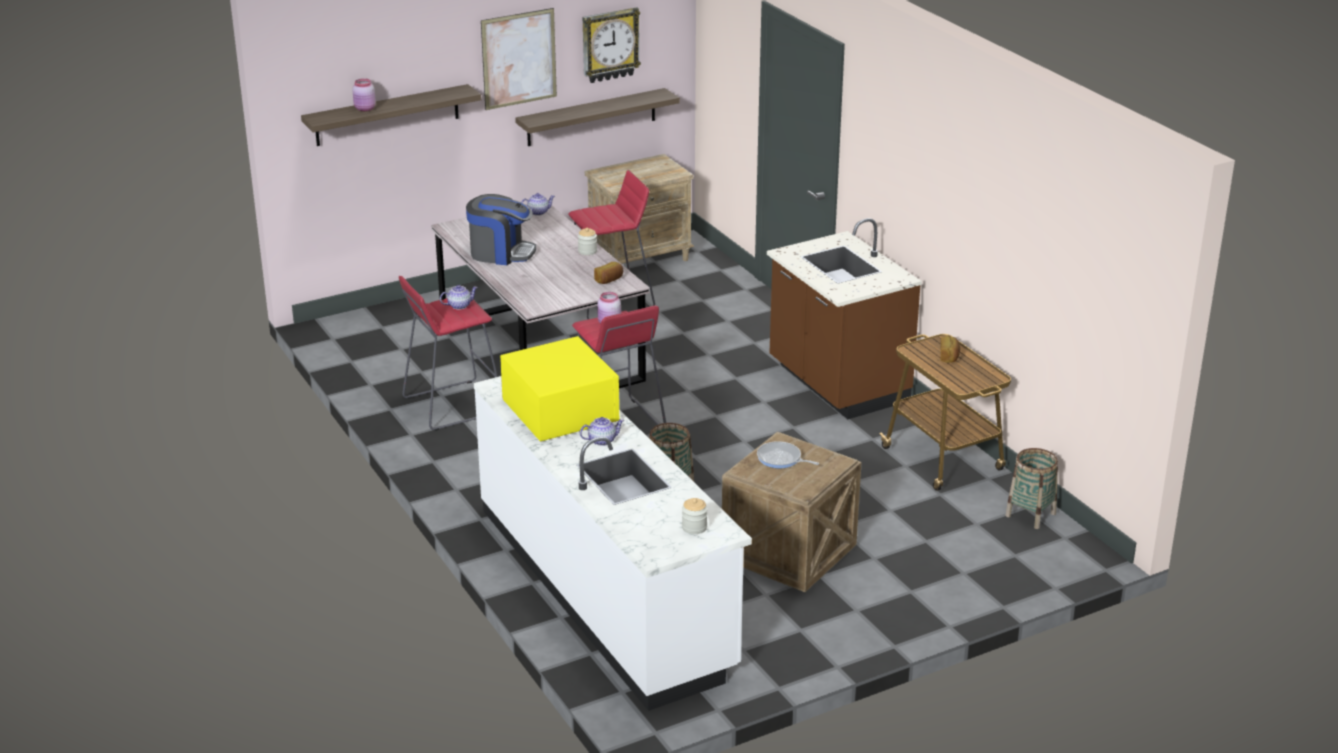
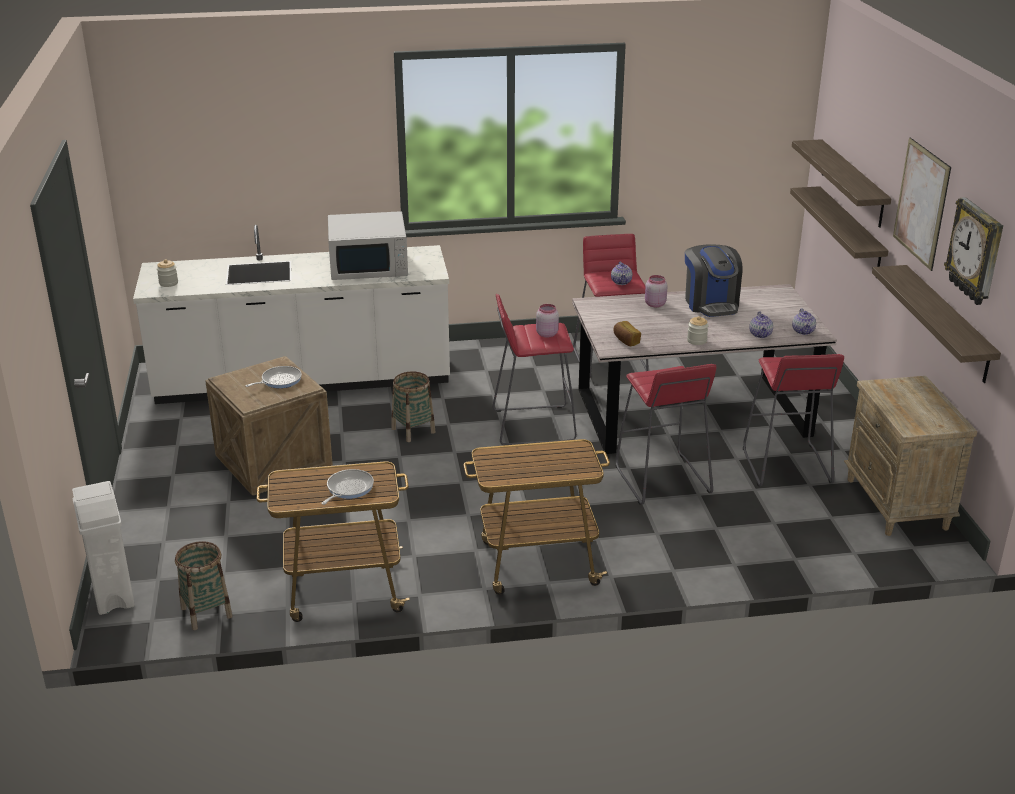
camera: 110 degrees right, 0 degrees up
pink jar [352,78,376,111] -> pink jar moved to [645,275,668,308]
coffee machine [466,194,536,265] -> coffee machine turned 45 degrees counterclockwise [685,244,743,317]
yellow microwave [500,336,619,442] -> white microwave [328,211,408,280]
teapot [580,417,624,446] -> teapot moved to [749,312,773,338]
brown counter [767,218,922,419] -> cart [463,439,610,595]
bread [941,336,960,363] -> frying pan [321,469,374,505]
none -> white trash can [72,481,135,615]
none -> red stool [615,364,716,505]
none -> shelf [790,186,889,267]

